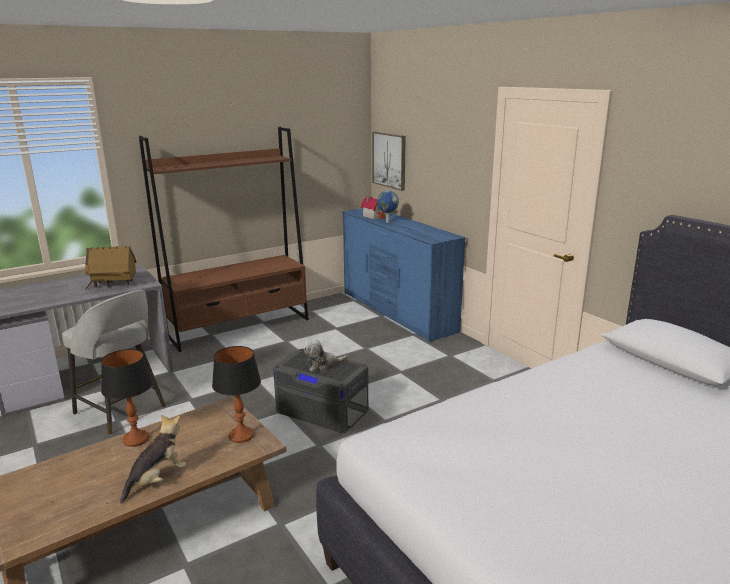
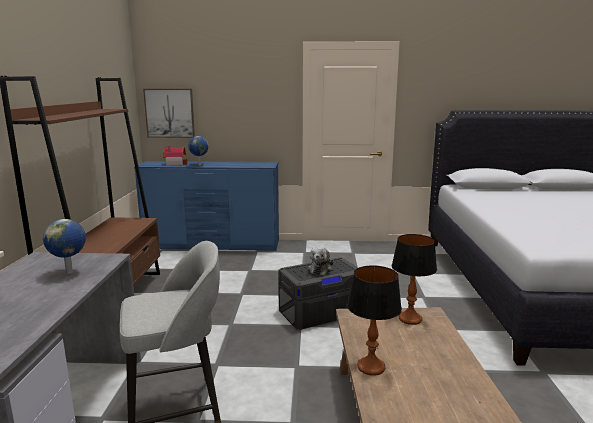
camera: 55 degrees left, 5 degrees down
toy house [85,246,136,290] -> globe [43,219,86,274]
plush toy [120,414,186,504] -> none

